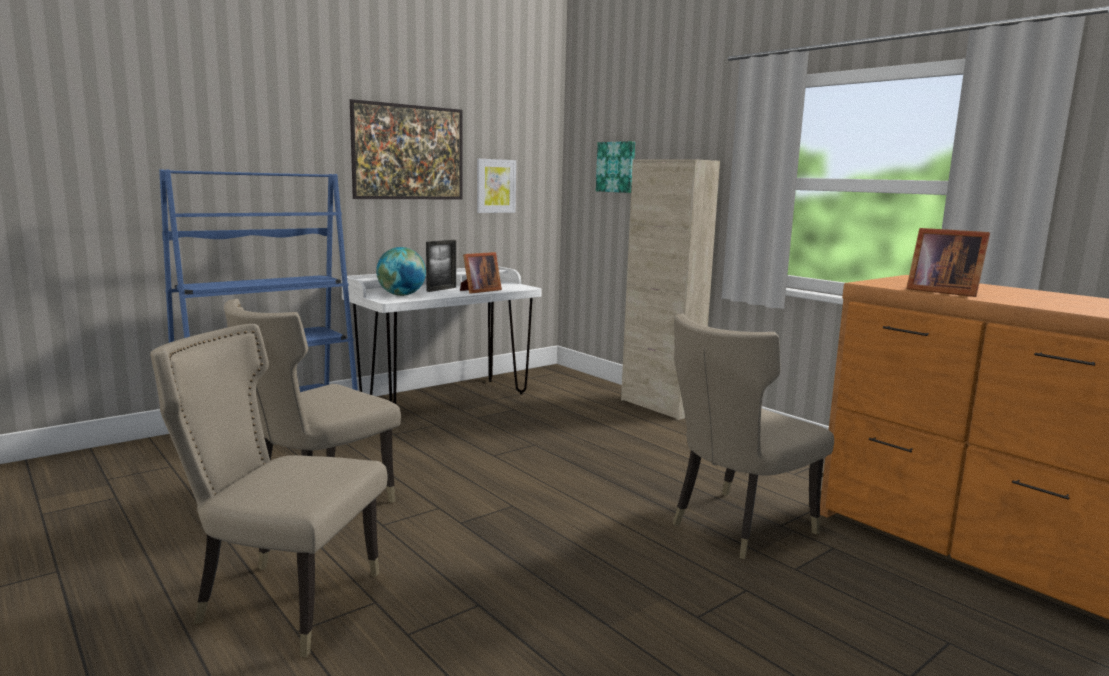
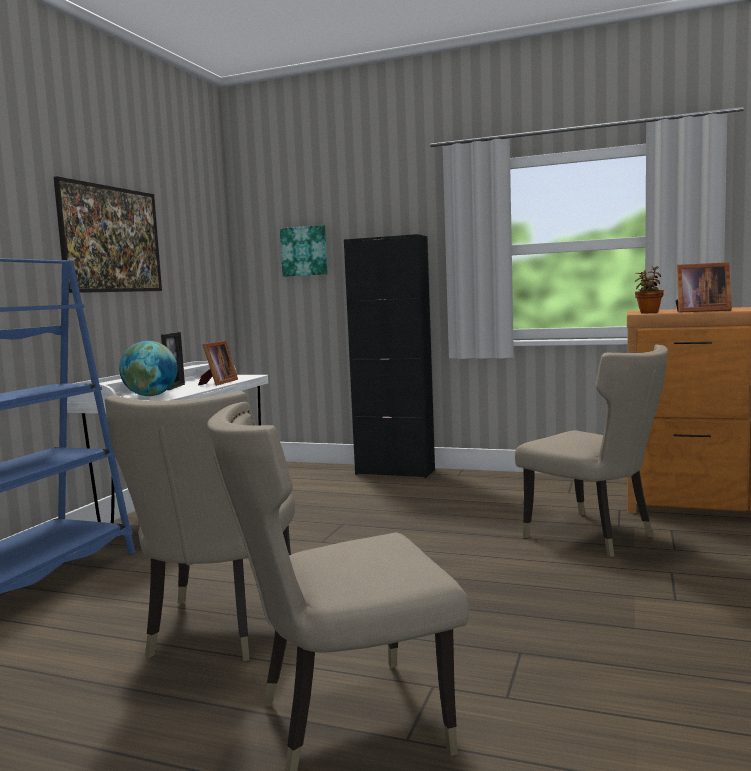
camera: 30 degrees left, 5 degrees down
picture [476,159,516,213] -> none
beige cabinet [621,159,720,420] -> black cabinet [344,234,435,478]
beige chair [672,314,834,559] -> beige chair turned 60 degrees counterclockwise [515,344,668,557]
none -> potted plant [635,266,664,313]

